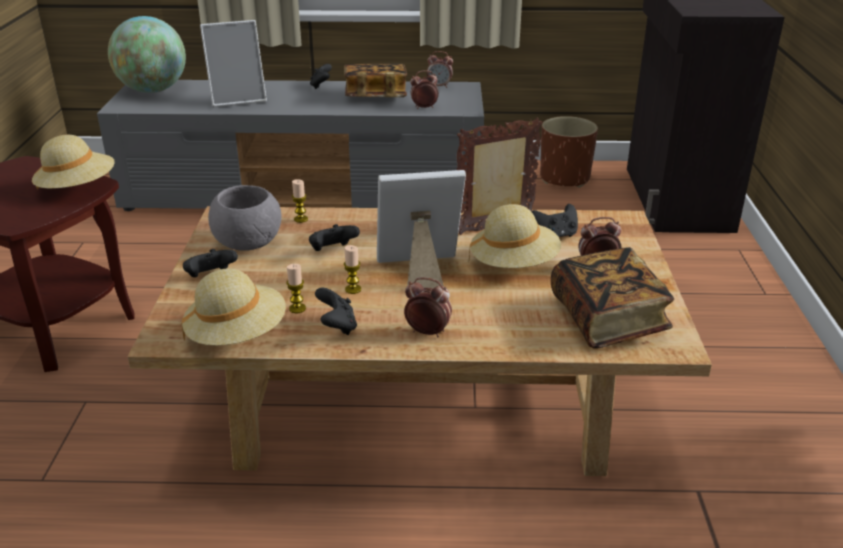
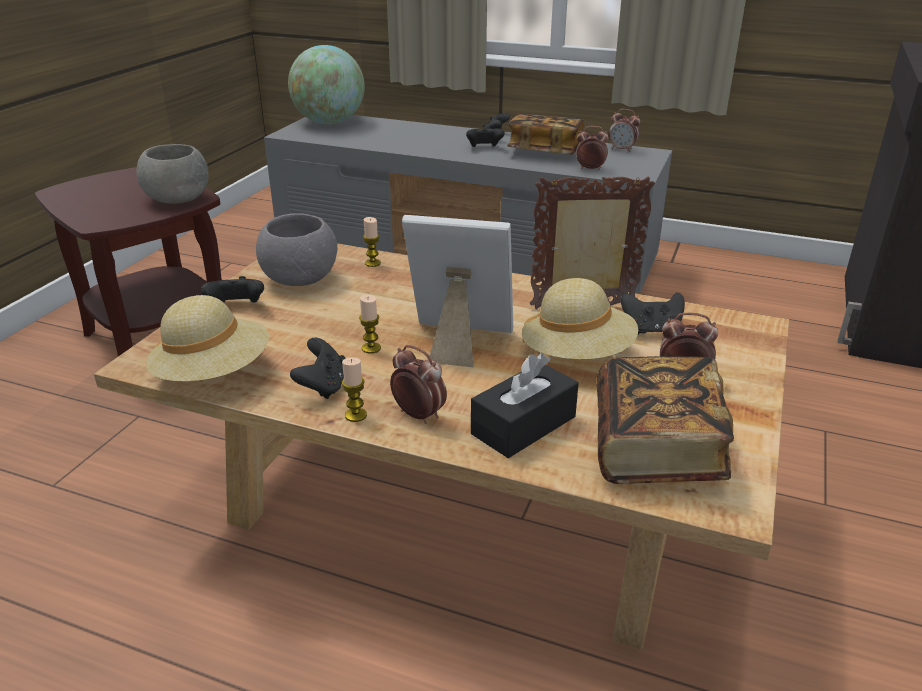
camera: 20 degrees right, 0 degrees up
beige hat [32,135,115,189] -> grey bowl [136,144,209,204]
picture frame [200,20,267,107] -> none
candle [286,264,306,313] -> candle moved to [342,357,367,422]
black game controller [309,224,360,251] -> black game controller moved to [466,128,505,147]
brown planter [540,116,598,188] -> none
none -> black tissue box [471,353,579,458]

